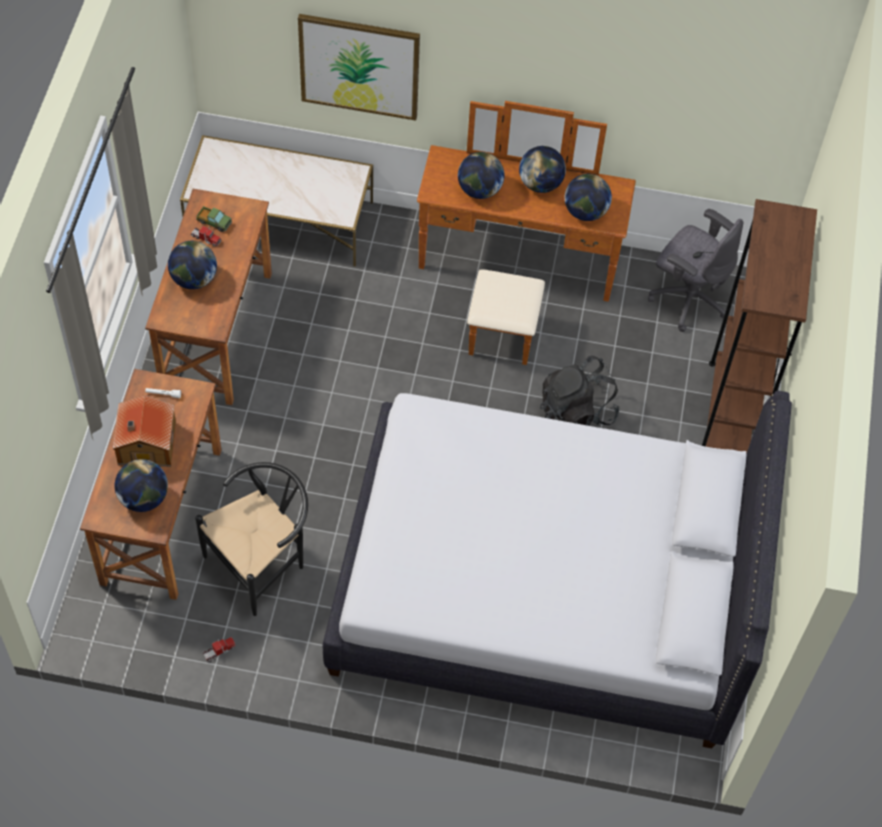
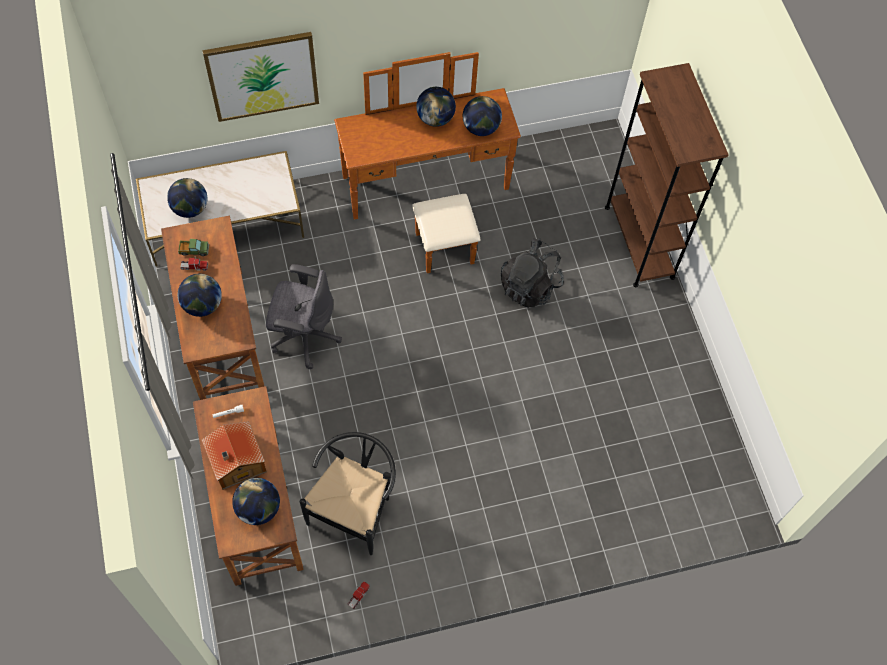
camera: 25 degrees left, 5 degrees up
white bed [323,391,792,748] -> none
globe [458,152,505,199] -> globe moved to [167,178,207,218]
grey office chair [648,209,743,332] -> grey office chair moved to [266,264,342,369]

